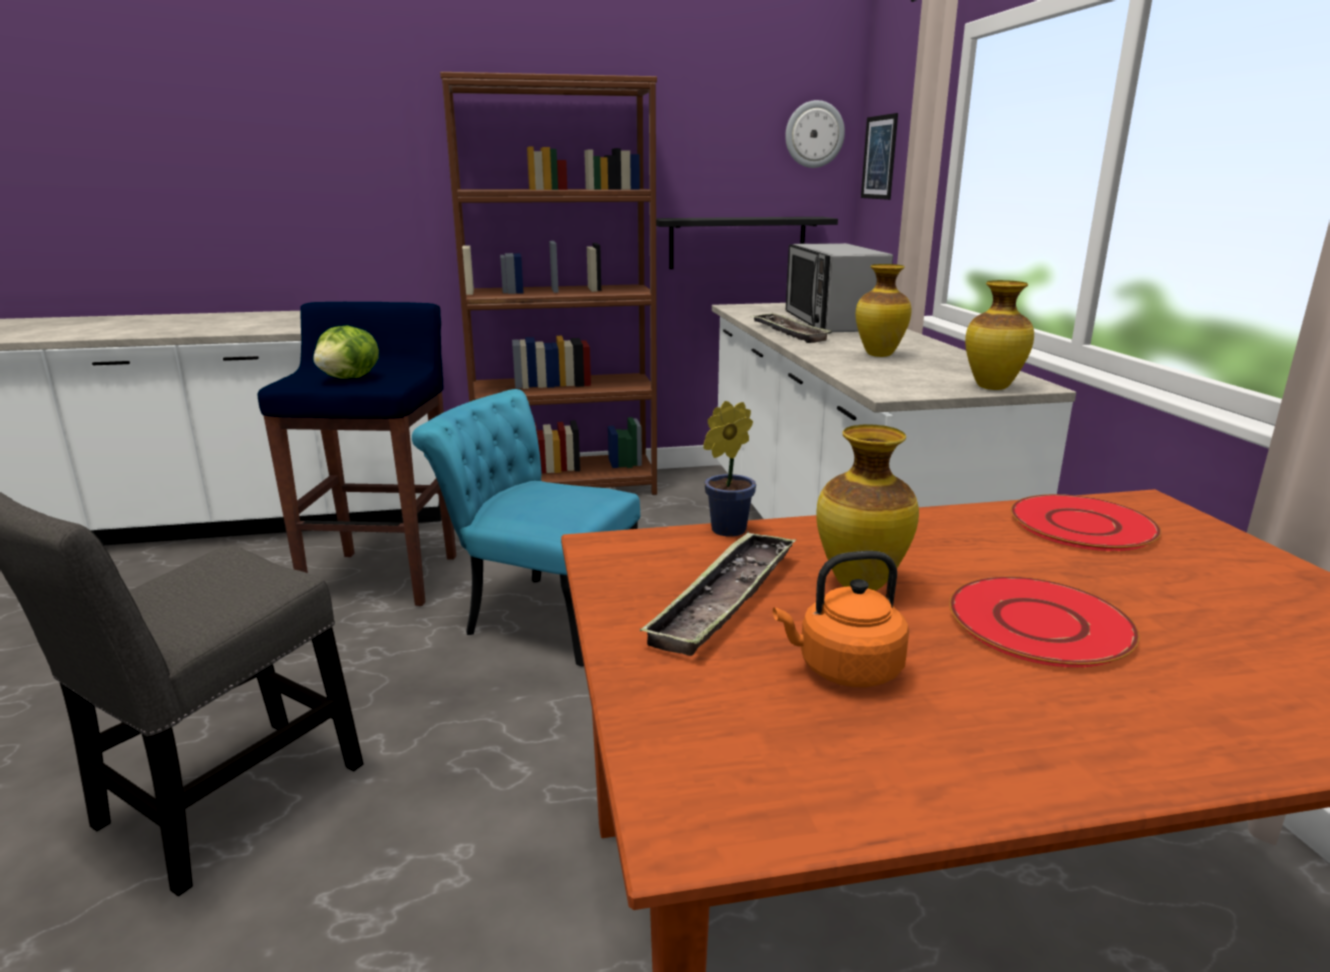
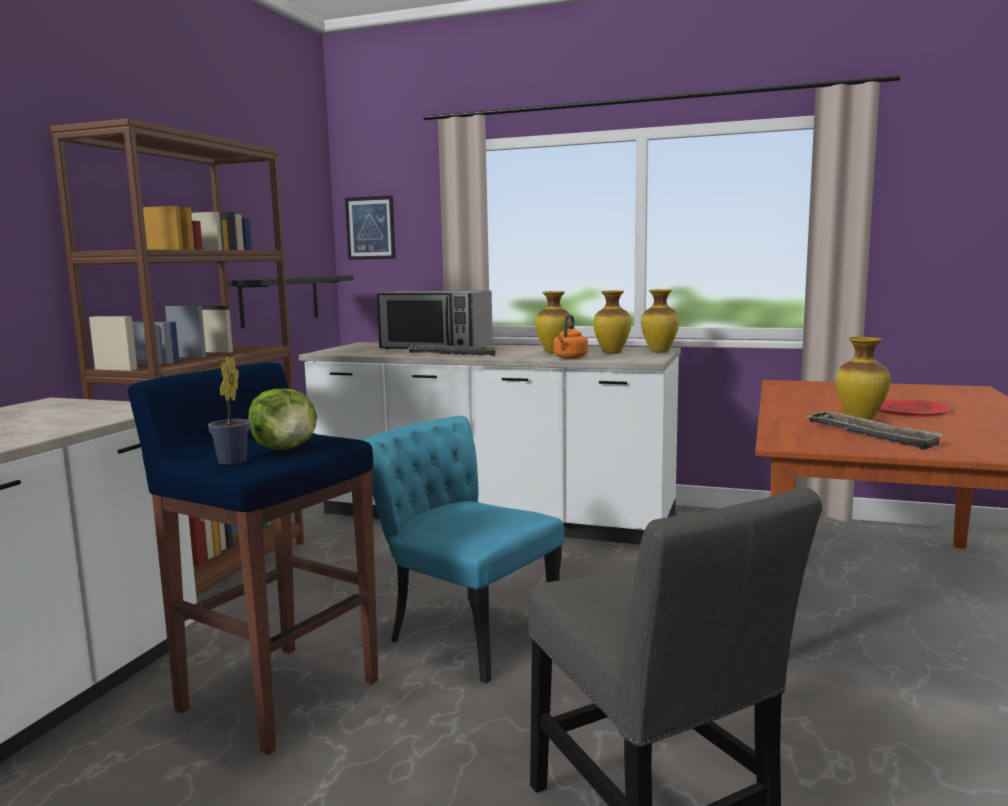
camera: 60 degrees left, 10 degrees down
turquoise chair [412,389,640,667] -> turquoise chair turned 75 degrees clockwise [362,416,564,683]
potted plant [703,401,756,536] -> potted plant moved to [208,356,250,465]
orange kettle [773,551,909,687] -> orange kettle moved to [554,315,588,359]
wall clock [785,100,845,168] -> none
red plate [1011,494,1161,551] -> none
none -> vase [593,291,631,354]

